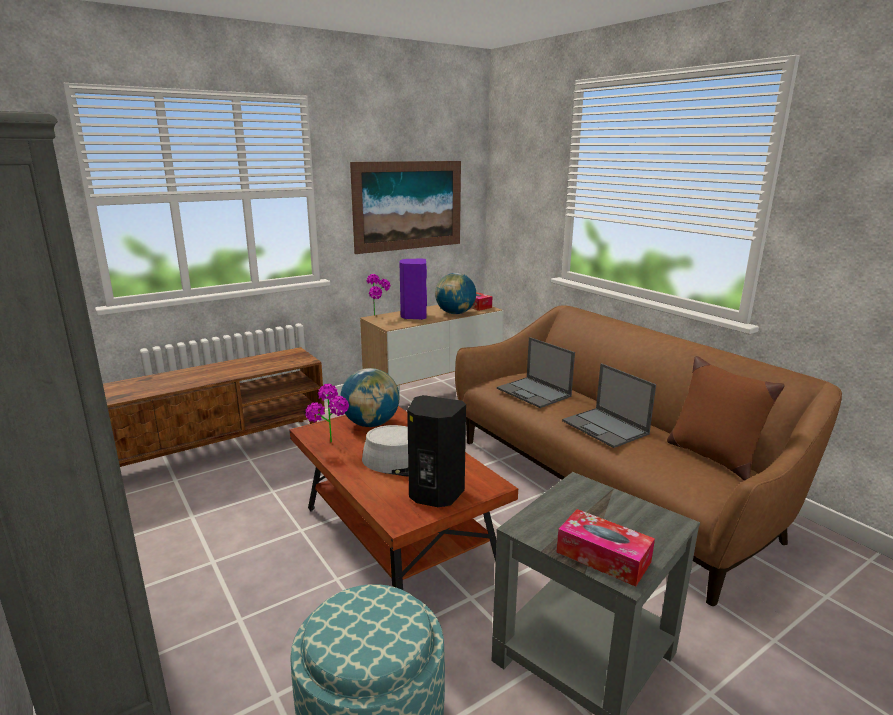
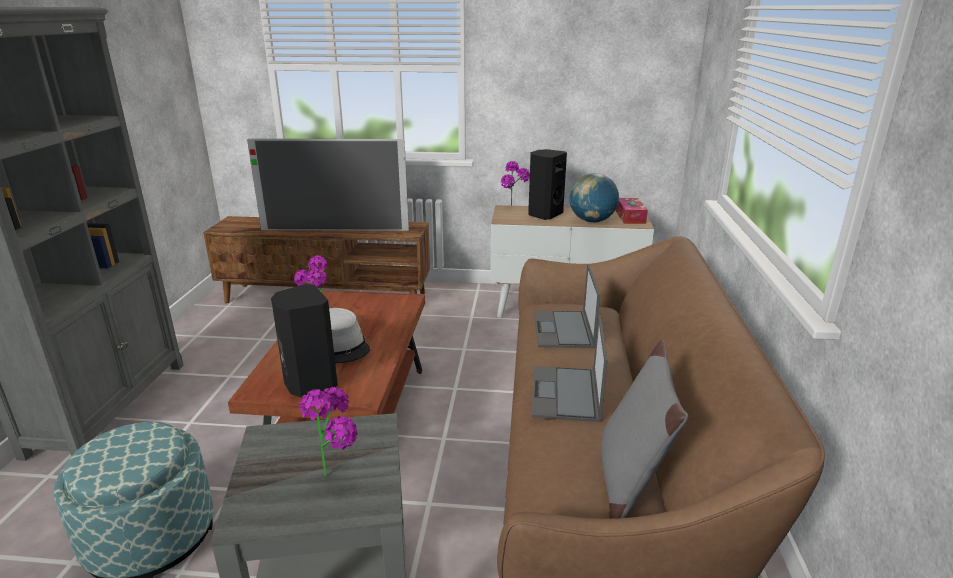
camera: 40 degrees right, 5 degrees up
globe [340,368,400,427] -> none
picture [350,161,461,254] -> none
purple speaker [399,258,427,320] -> black speaker [528,149,567,220]
tissue box [557,509,655,587] -> none
brown pillow [667,356,784,481] -> grey pillow [601,340,688,519]
none -> television [247,139,409,231]
none -> potted plant [299,387,358,476]

